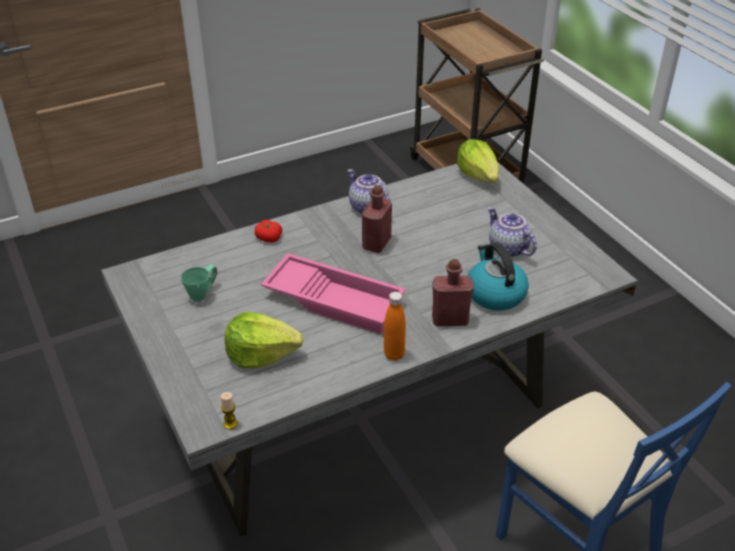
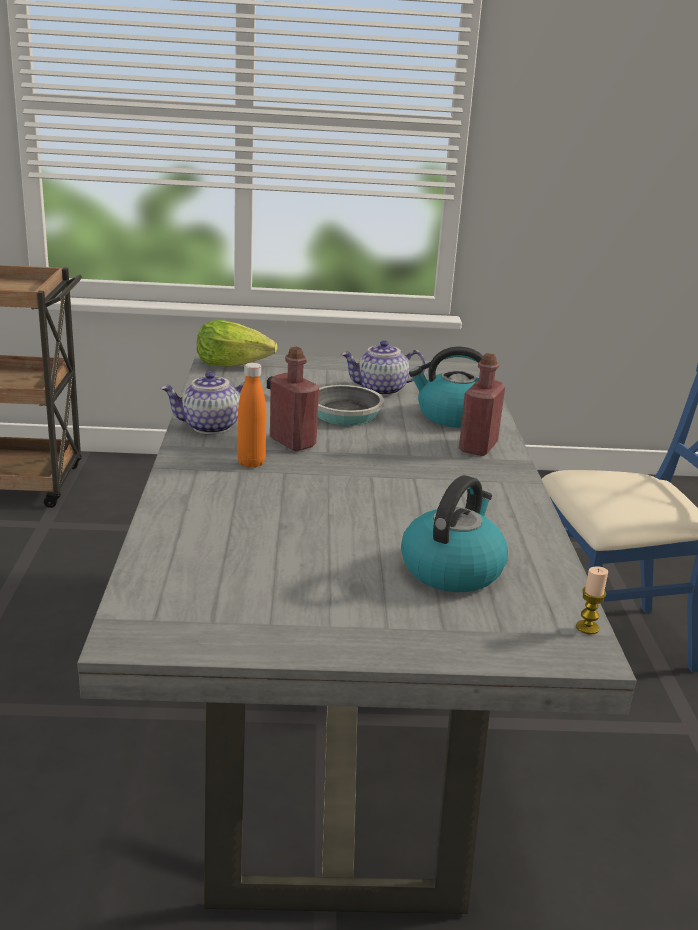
camera: 65 degrees left, 15 degrees down
green mug [181,264,217,302] -> none
lettuce [225,312,303,369] -> kettle [401,475,508,592]
tomato [255,220,282,242] -> none
pink tray [261,253,406,334] -> none
orange bottle [384,292,406,361] -> orange bottle moved to [237,363,266,468]
none -> frying pan [267,376,384,426]

